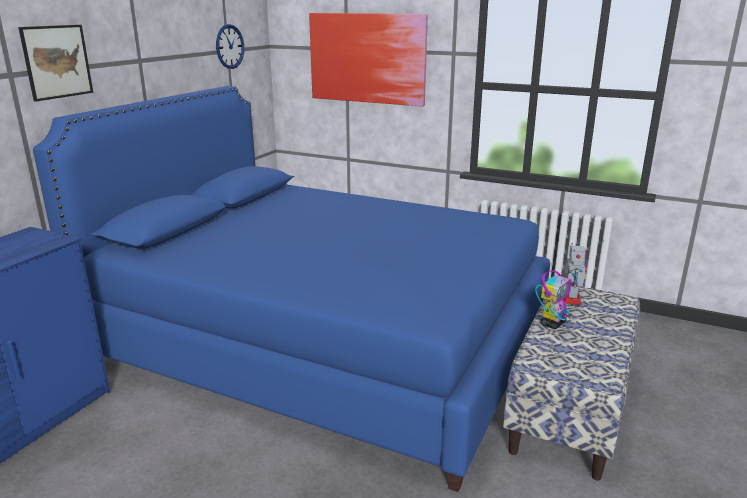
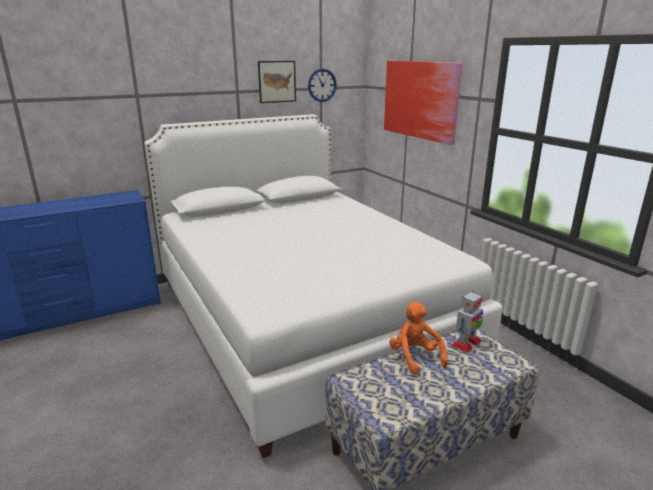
camera: 35 degrees right, 0 degrees up
picture [18,25,93,101] -> picture moved to [258,61,296,103]
blue bed [33,86,550,492] -> white bed [144,114,503,458]
toy robot [535,269,582,329] -> orange plush toy [389,302,448,375]

